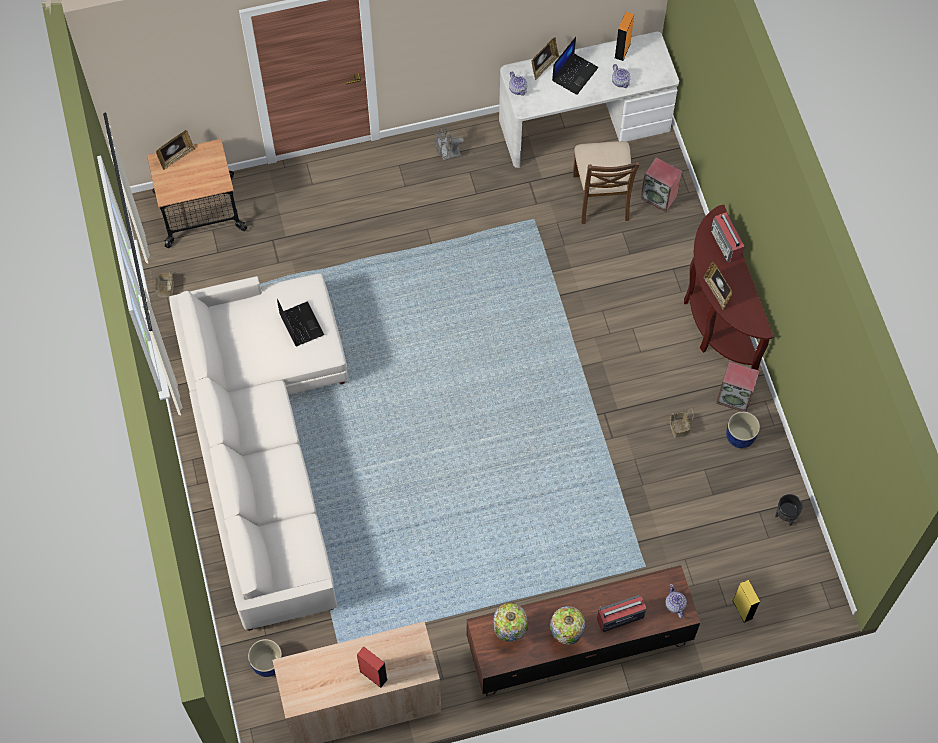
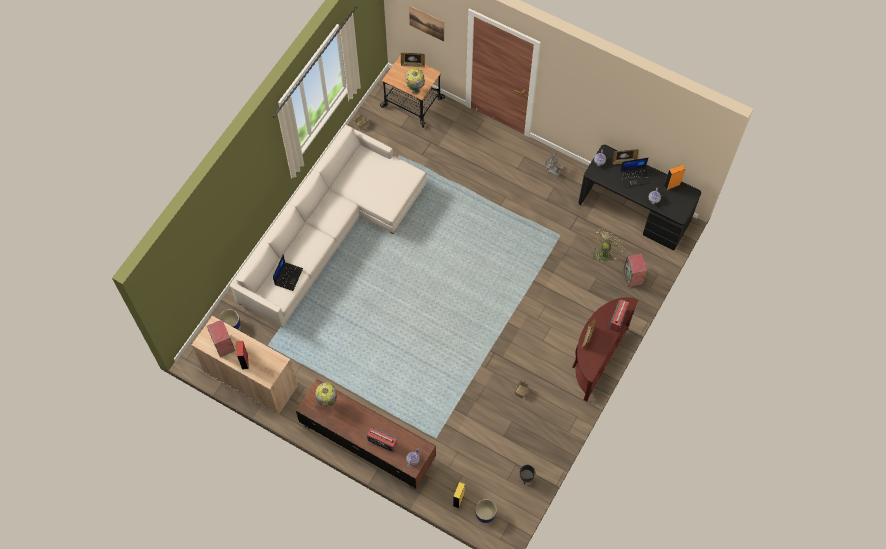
camera: 45 degrees right, 0 degrees up
laptop [277,299,324,346] -> laptop moved to [273,255,303,291]
white desk [499,32,679,168] -> black desk [578,145,701,250]
table lamp [549,606,585,645] -> table lamp moved to [406,68,425,95]
brown chair [573,141,639,224] -> green fan [592,228,624,262]
speaker [716,362,760,412] -> speaker moved to [207,320,235,357]
blue planter [726,411,760,448] -> blue planter moved to [475,499,497,523]
none -> picture [409,5,444,42]

